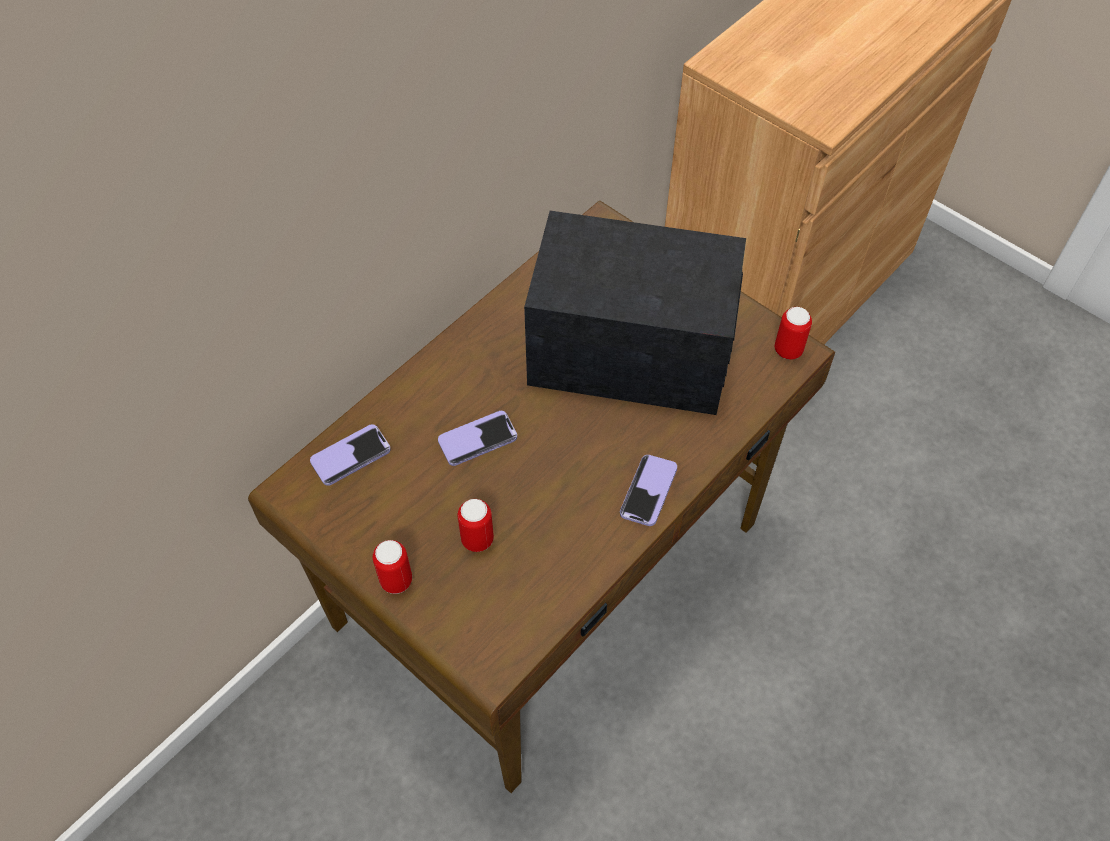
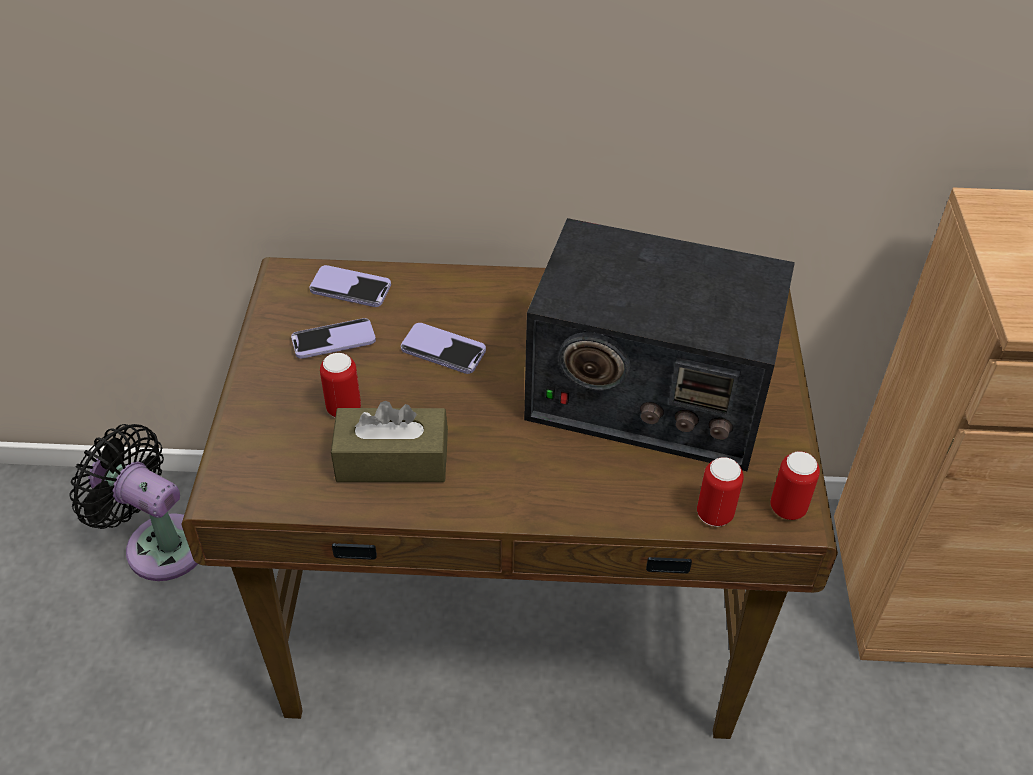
camera: 50 degrees right, 10 degrees down
can [373,540,412,594] -> can moved to [697,457,744,527]
radio [524,211,746,415] -> radio turned 135 degrees clockwise [524,218,795,471]
phone [620,455,677,526] -> phone moved to [291,318,376,359]
none -> black fan [69,424,197,581]
none -> brown tissue box [331,401,448,482]

